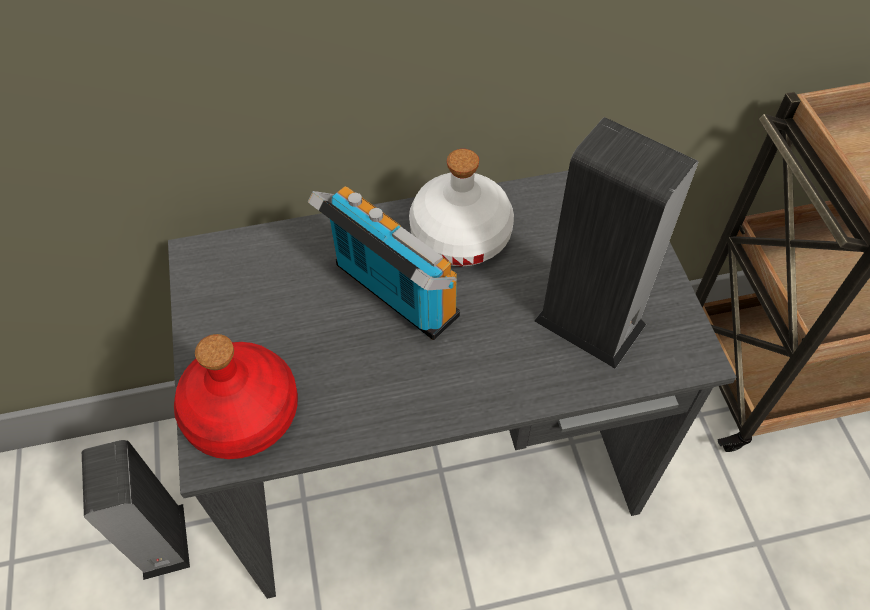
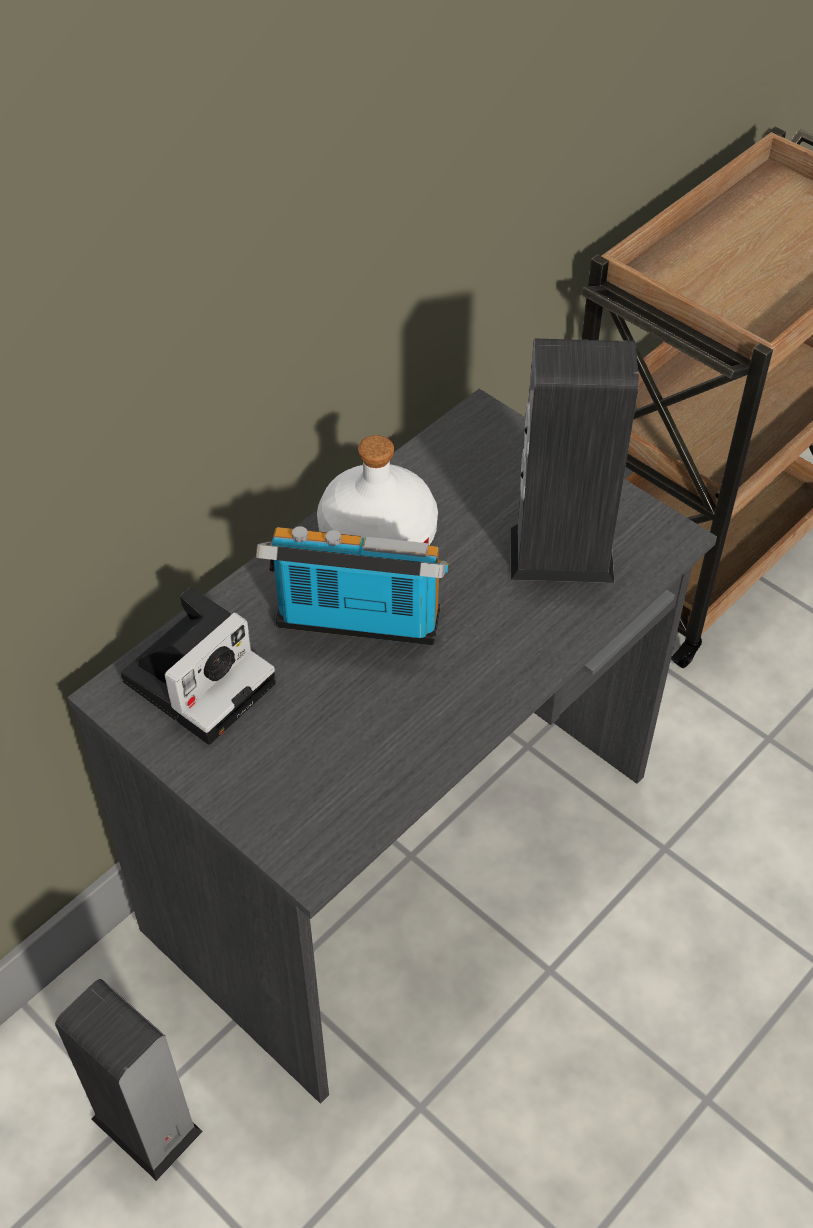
camera: 35 degrees left, 5 degrees down
red bottle [174,334,298,459] -> none
none -> camera [121,587,276,745]

